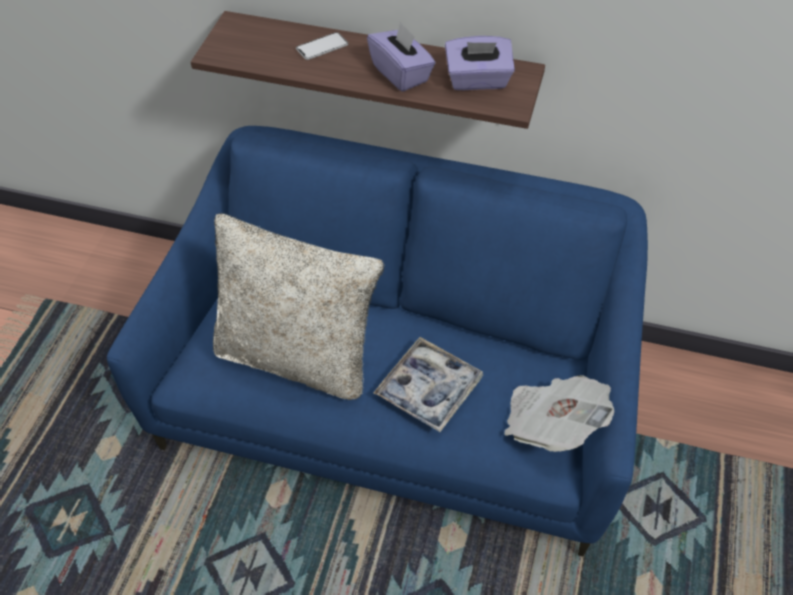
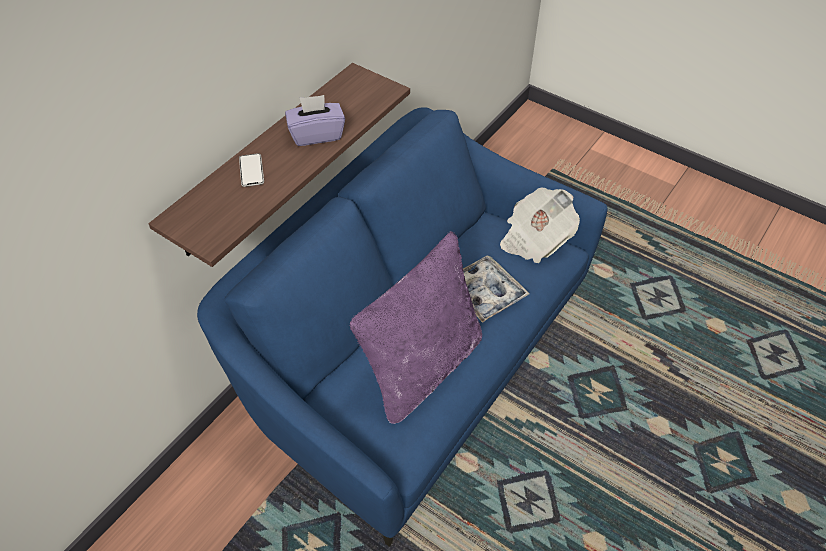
camera: 70 degrees left, 0 degrees up
beige pillow [213,212,385,400] -> purple pillow [349,231,482,424]
purple tissue box [445,36,515,90] -> none

